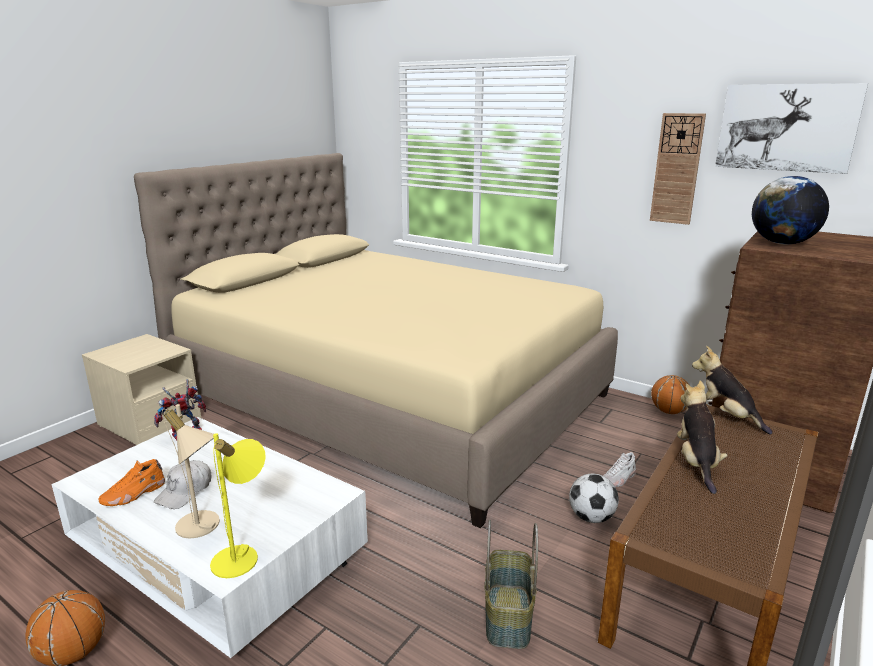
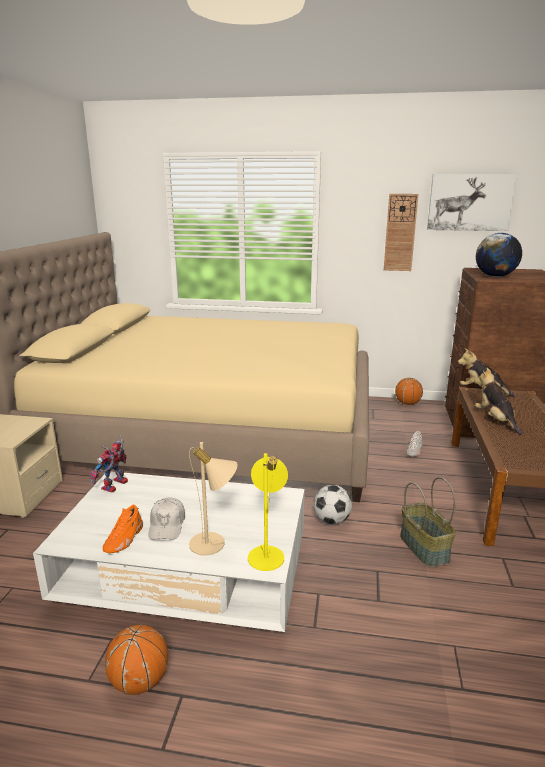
camera: 25 degrees left, 0 degrees up
football [569,474,619,523] -> football moved to [313,485,352,524]

